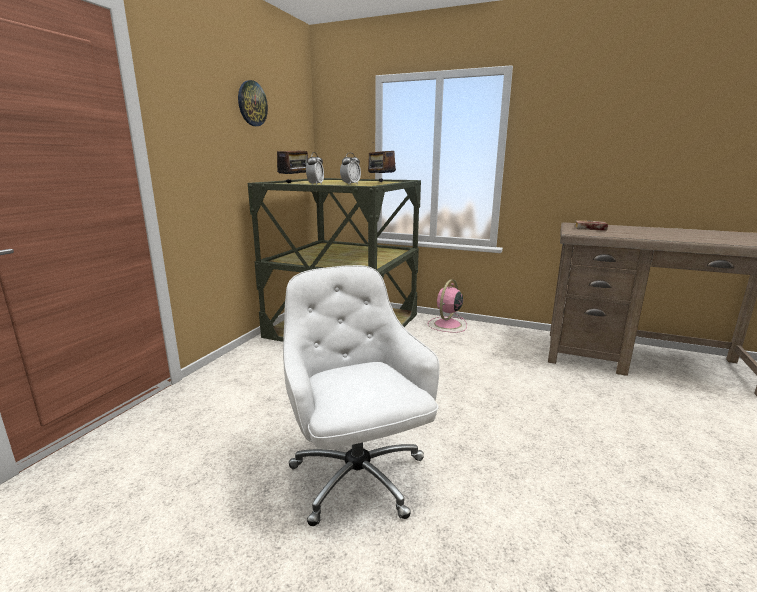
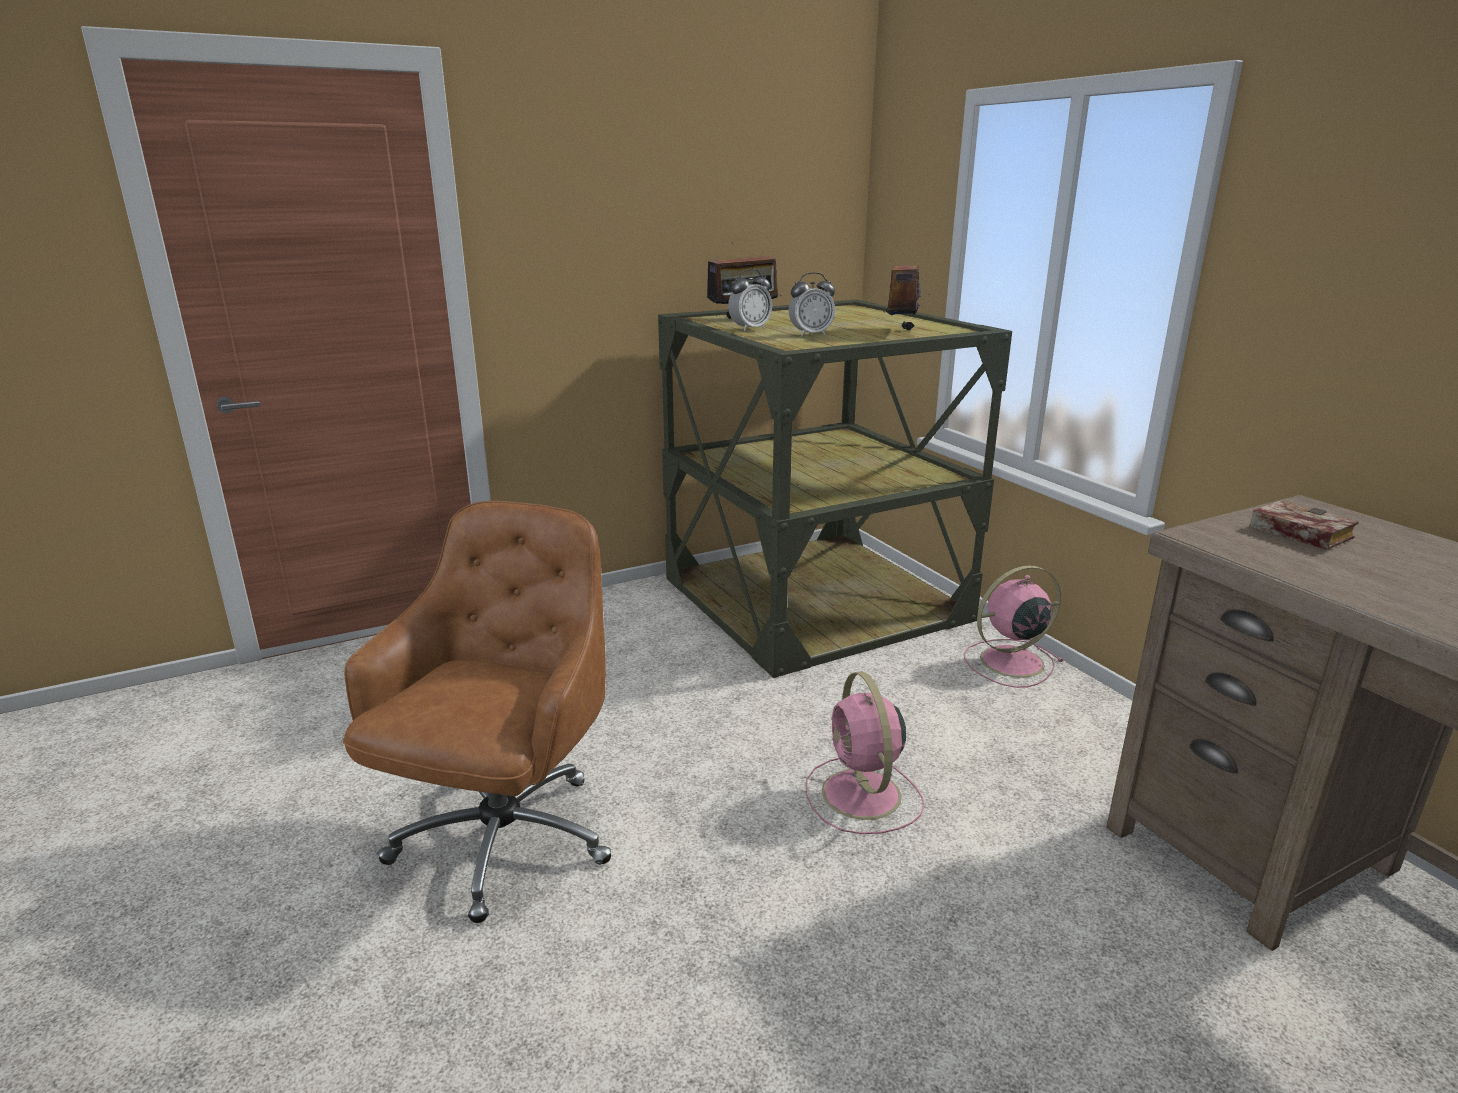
camera: 40 degrees right, 5 degrees up
wall clock [238,80,268,126] -> none
white office chair [283,265,440,526] -> brown office chair [343,501,611,923]
none -> pink fan [806,672,924,834]

